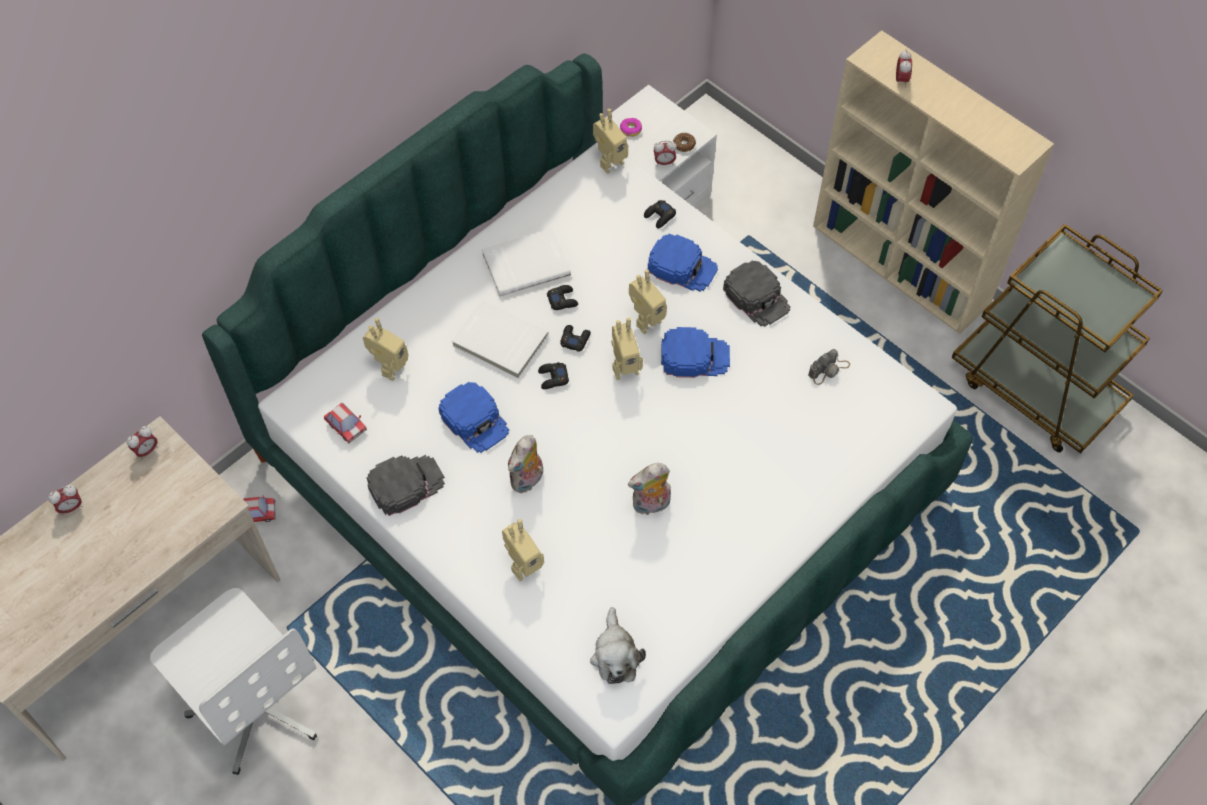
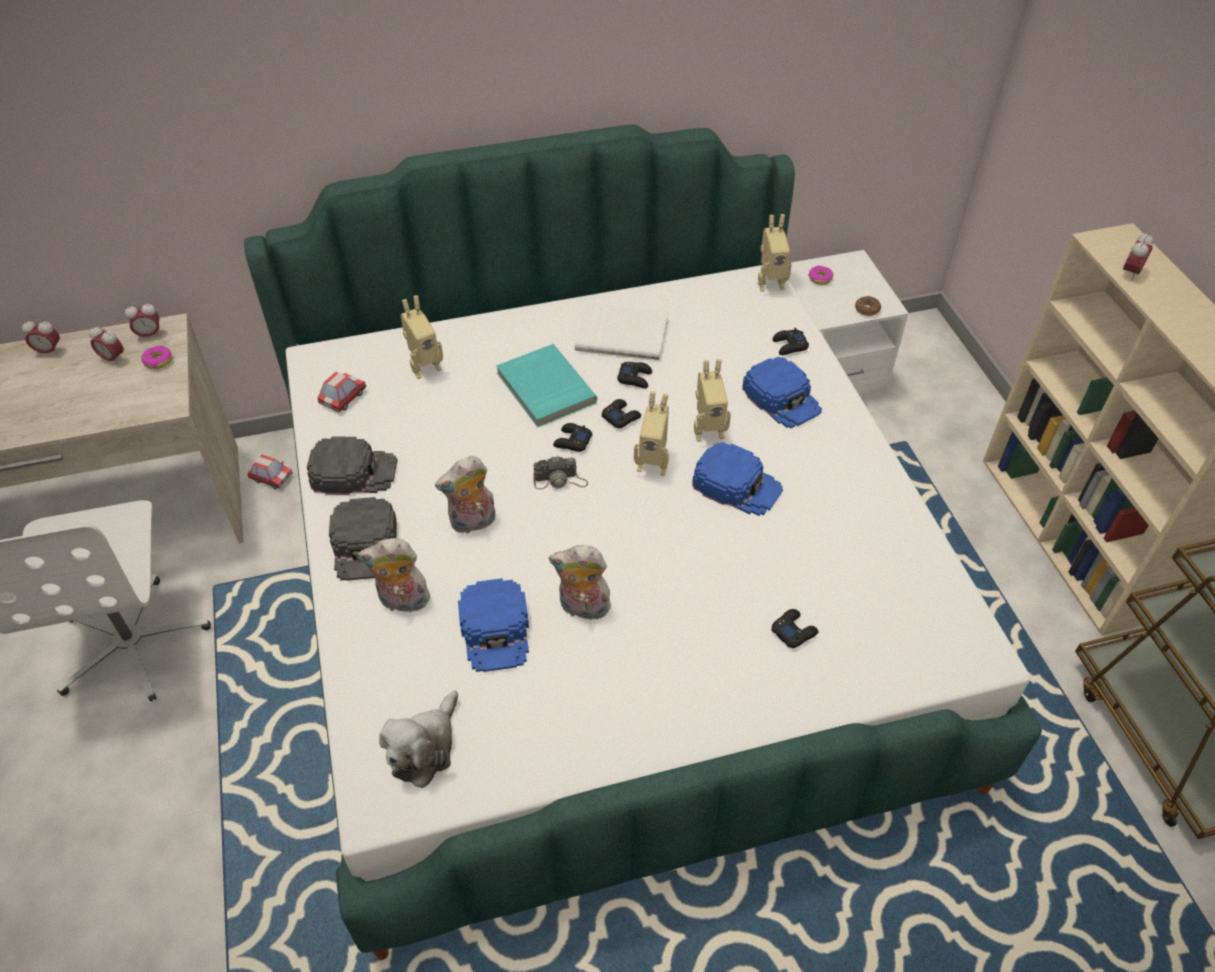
camera: 30 degrees right, 10 degrees down
toy car [324,403,367,444] -> toy car turned 135 degrees counterclockwise [317,372,367,413]
blue cap [438,382,509,453] -> blue cap moved to [458,578,529,672]
white book [452,300,549,379] -> turquoise book [496,344,597,427]
toy robot [502,519,544,581] -> plush toy [358,538,430,616]
alarm clock [654,141,677,166] -> alarm clock moved to [89,325,124,365]
black cap [723,261,791,327] -> black cap moved to [329,497,397,581]
camera [808,349,850,385] -> camera moved to [533,456,588,489]
none -> donut [141,346,172,369]
none -> black game controller [771,609,818,648]

